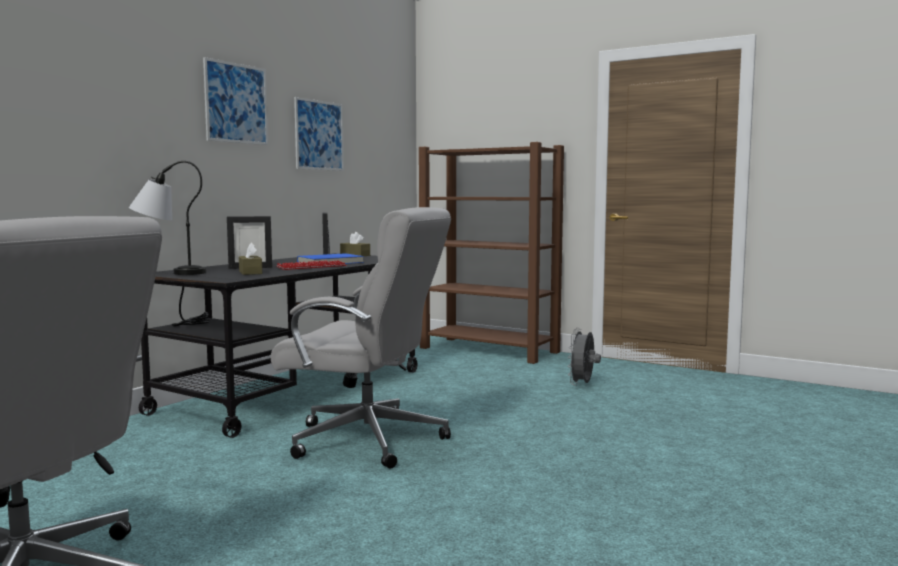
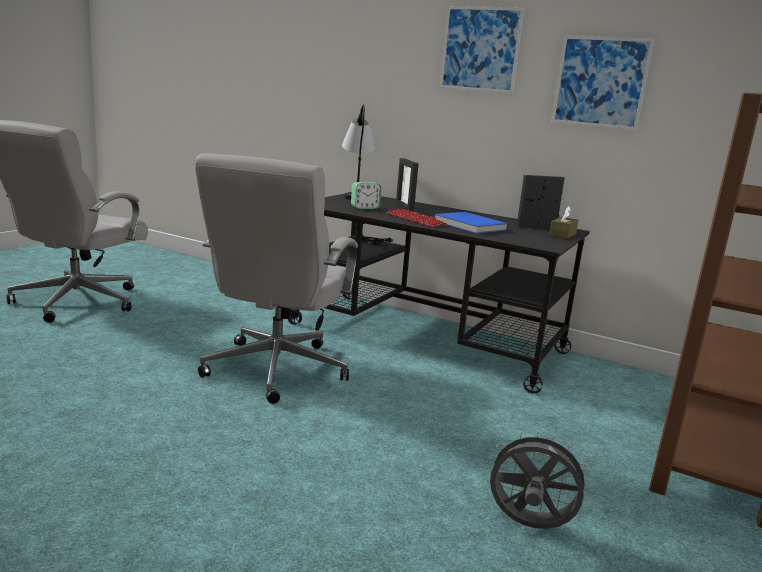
camera: 85 degrees right, 10 degrees up
brown tissue box [239,243,262,275] -> alarm clock [351,182,381,209]

